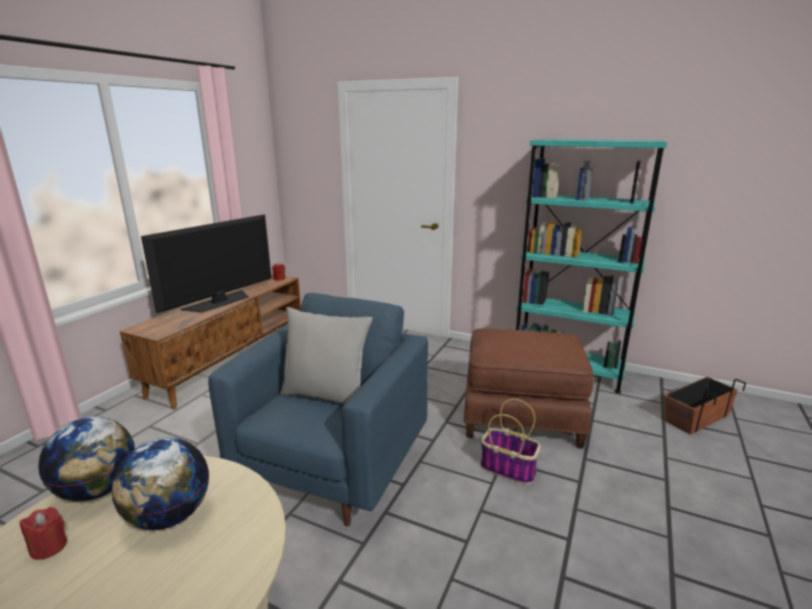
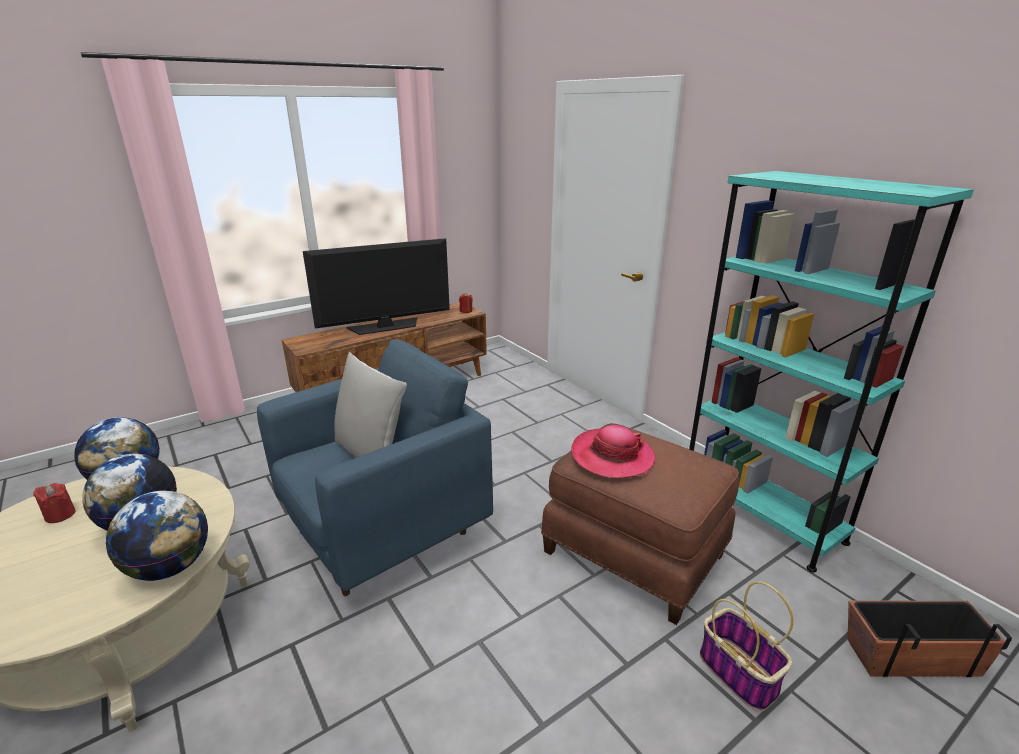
camera: 30 degrees right, 5 degrees up
basket [481,399,540,485] -> basket moved to [700,581,793,712]
none -> globe [106,491,208,581]
none -> hat [571,425,655,478]

